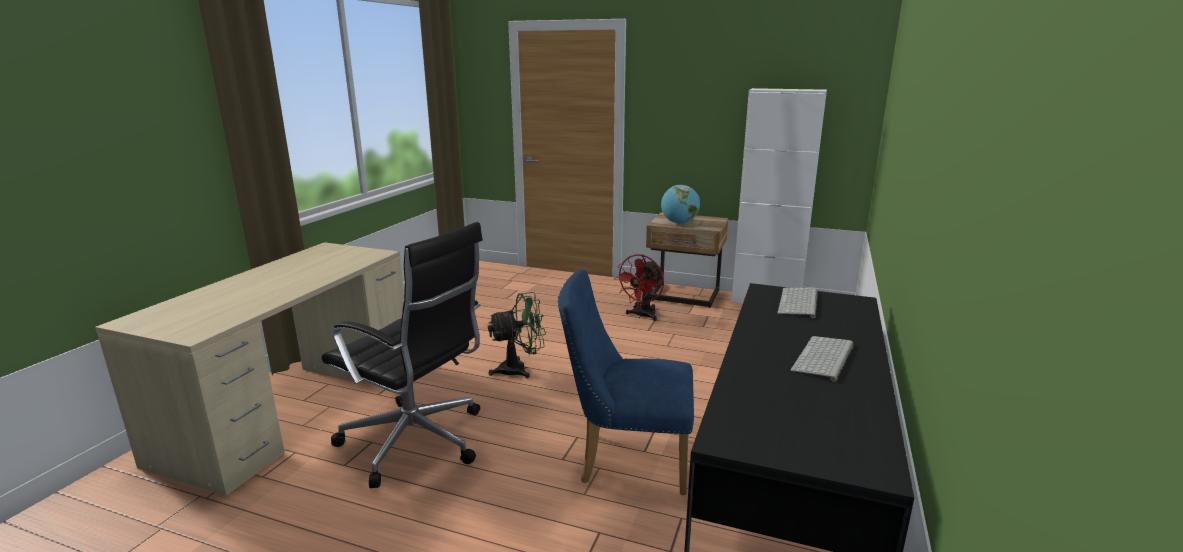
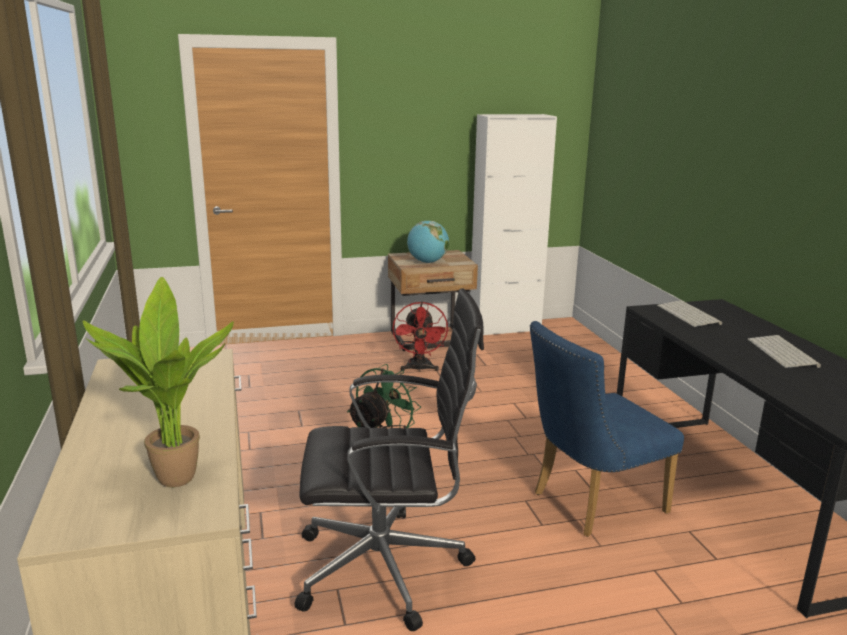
camera: 35 degrees left, 0 degrees up
none -> potted plant [83,277,234,487]

